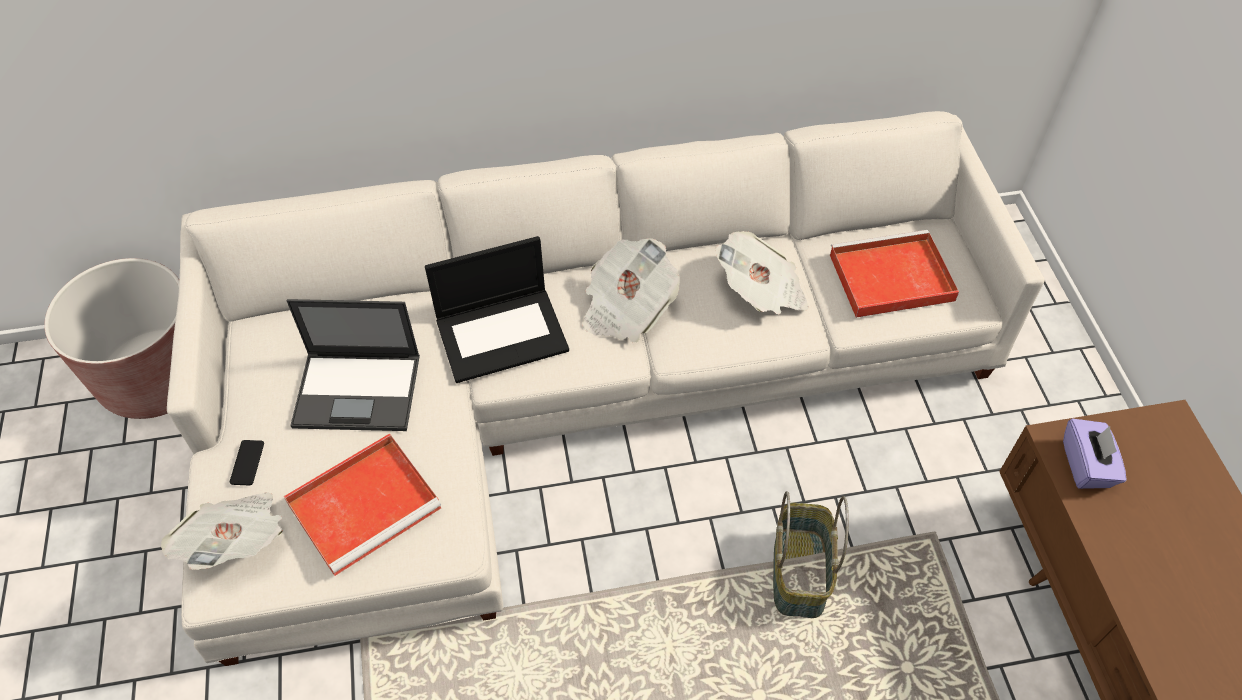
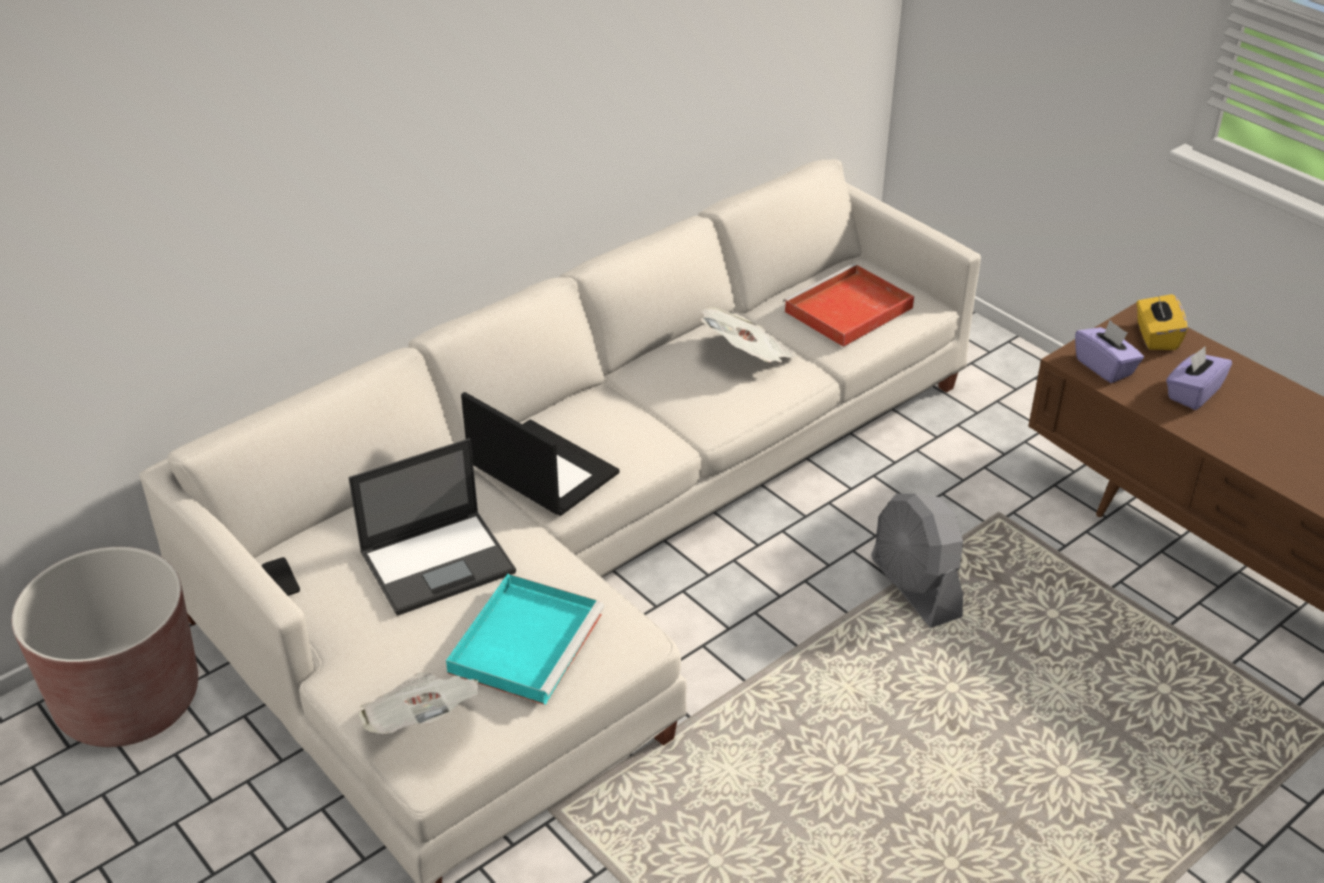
camera: 30 degrees left, 15 degrees down
phone [230,440,264,485] -> phone moved to [262,557,300,596]
red tray [284,433,441,576] -> turquoise tray [446,574,604,705]
laptop [425,236,569,383] -> laptop turned 90 degrees counterclockwise [461,392,619,516]
newspaper [582,238,680,343] -> none
basket [773,491,849,618] -> grey fan [871,493,963,628]
none -> yellow tissue box [1136,294,1188,350]
none -> purple tissue box [1166,346,1232,410]

